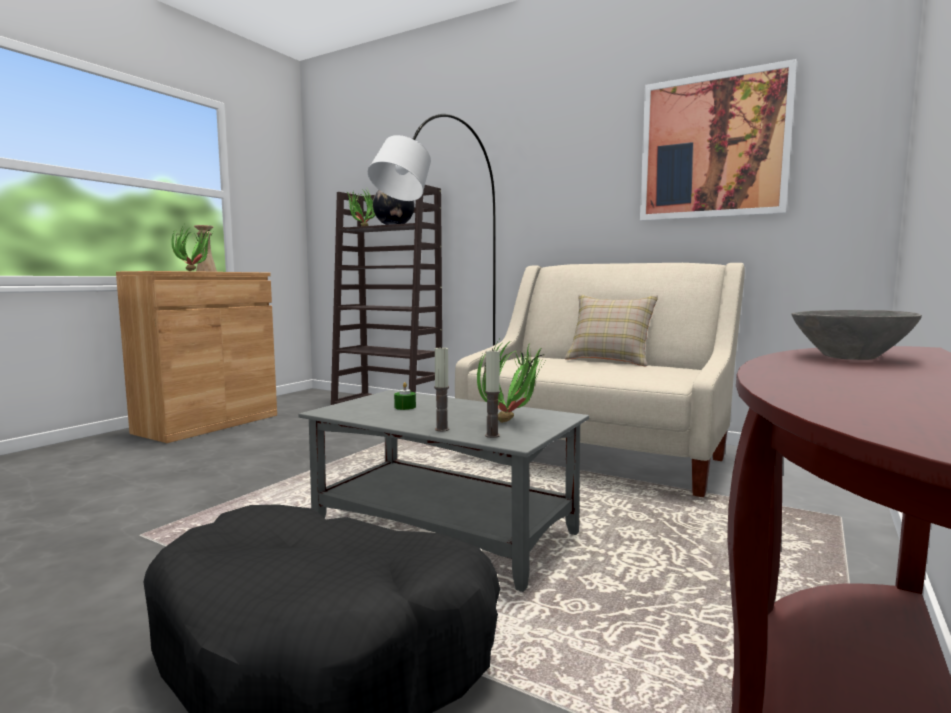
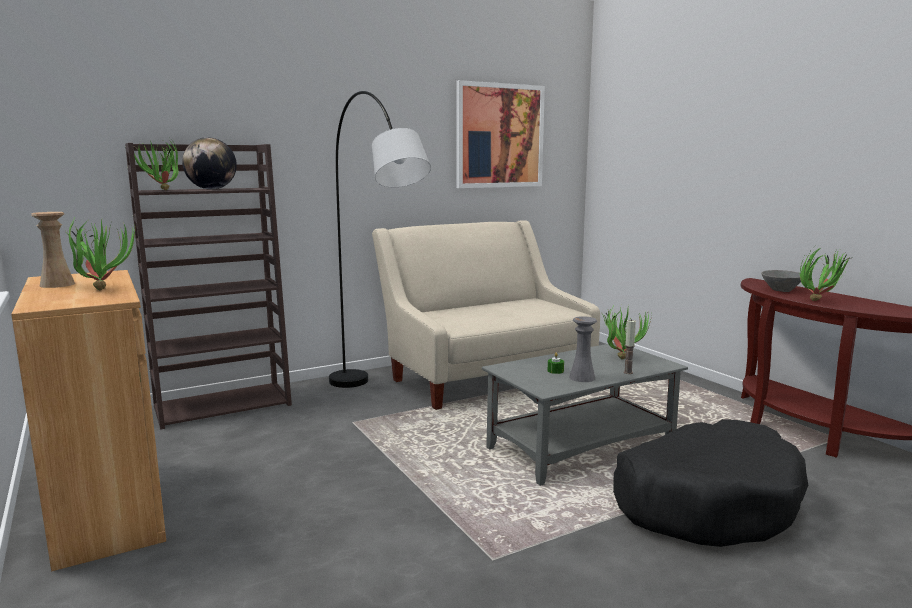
camera: 60 degrees left, 5 degrees up
candle [485,348,500,438] -> none
beige pillow [565,294,658,366] -> none
none -> grey vase [569,316,597,382]
none -> potted plant [800,247,855,301]

